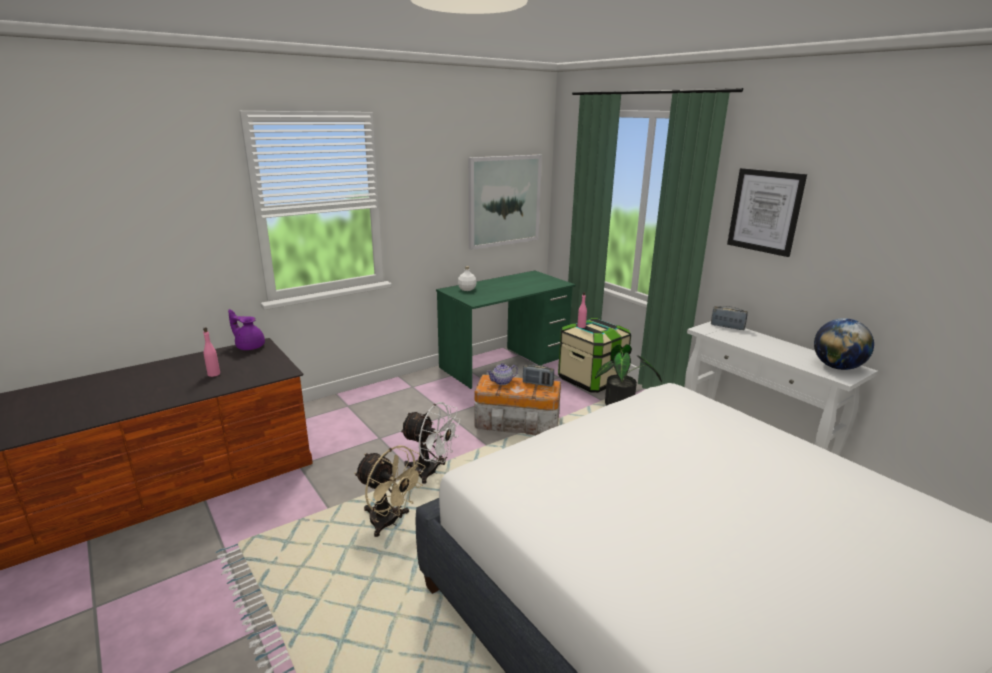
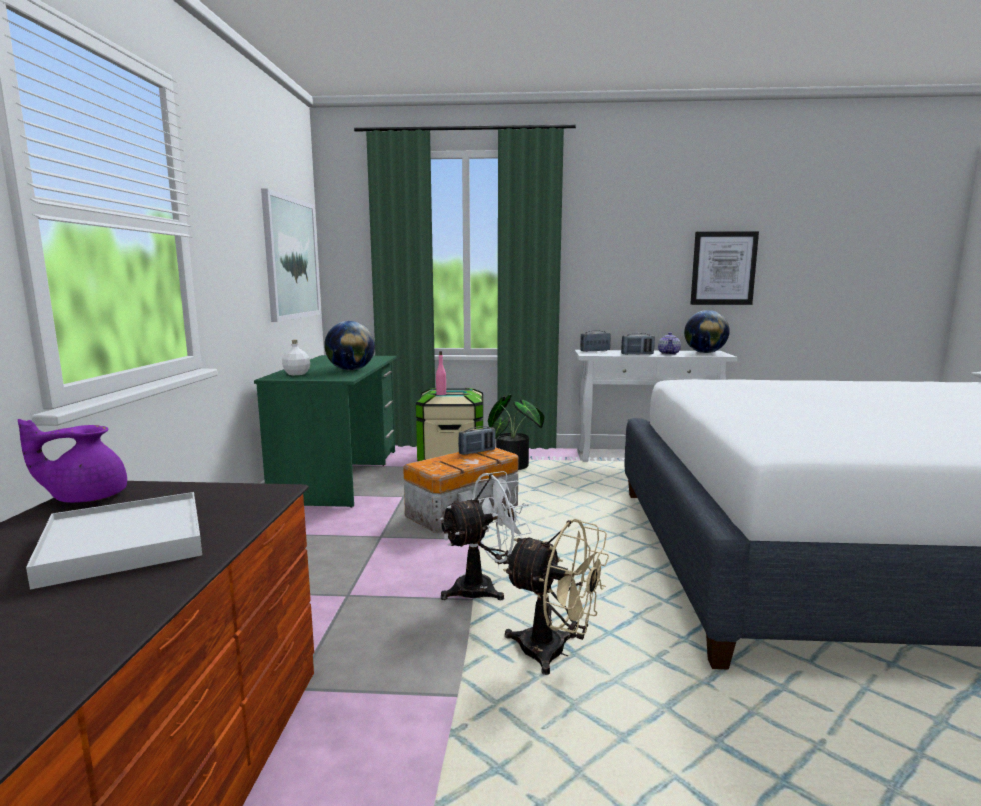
camera: 50 degrees left, 10 degrees down
pink bottle [203,327,220,377] -> white tray [26,492,202,589]
beige fan [354,445,425,537] -> beige fan turned 45 degrees clockwise [503,519,609,675]
teapot [487,363,518,385] -> teapot moved to [658,332,681,355]
picture [727,168,807,257] -> picture moved to [690,231,759,305]
none -> globe [324,321,375,371]
none -> radio [621,333,655,355]

